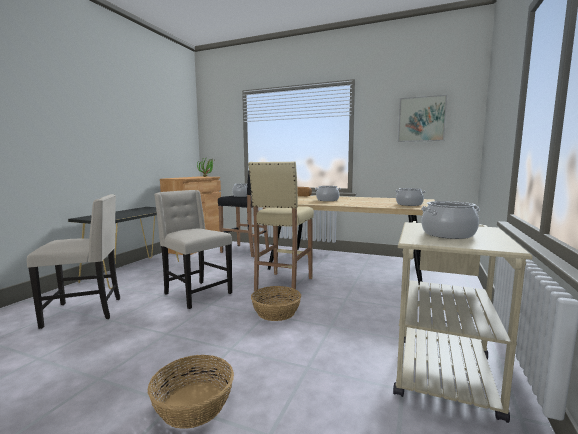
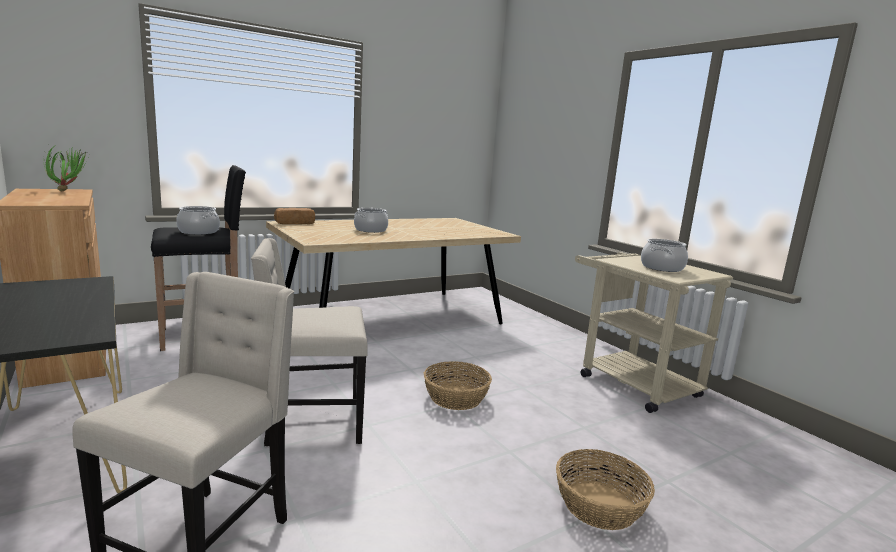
camera: 55 degrees left, 5 degrees up
beige stool [248,161,314,296] -> none
cooking pot [395,188,426,206] -> none
picture [398,95,447,142] -> none

